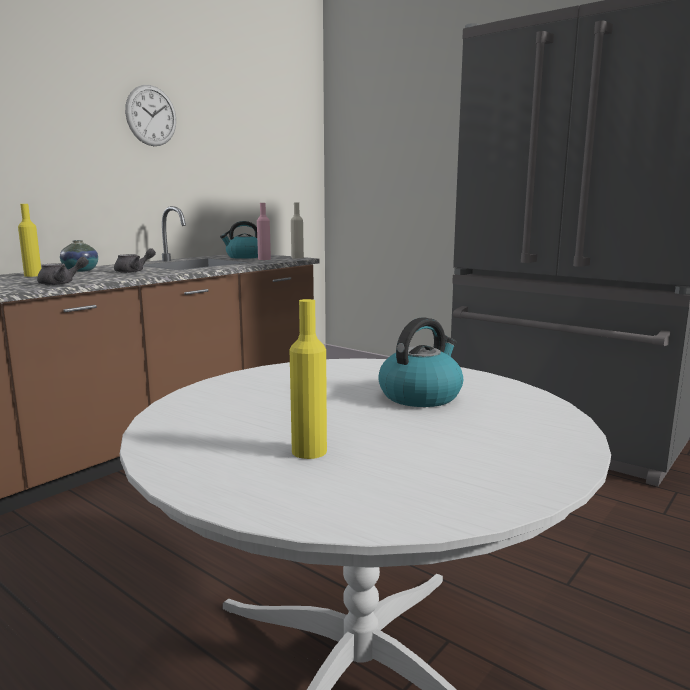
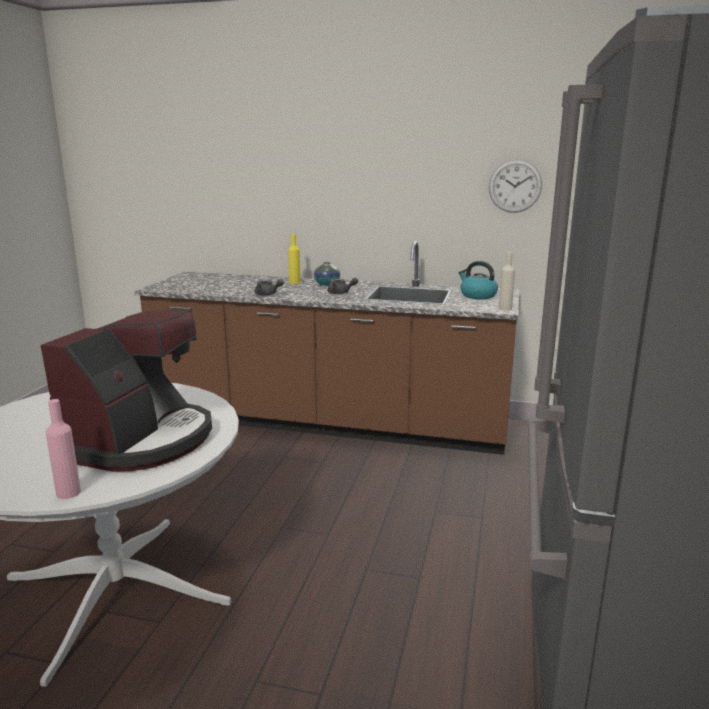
camera: 65 degrees right, 5 degrees up
wall clock [125,85,176,146] -> wall clock moved to [489,159,542,213]
pink bottle [257,203,271,260] -> pink bottle moved to [46,399,81,499]
yellow bottle [290,299,327,459] -> none
kettle [378,317,463,407] -> coffee machine [41,309,212,472]

